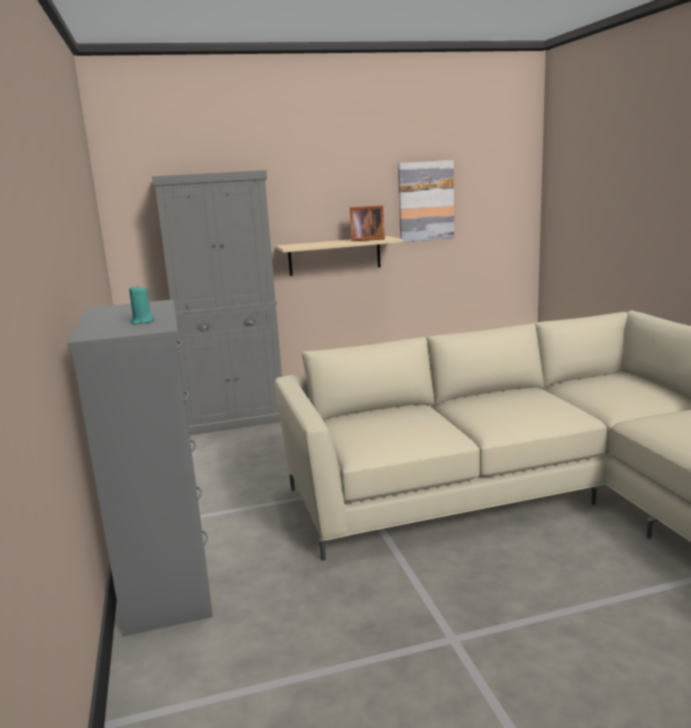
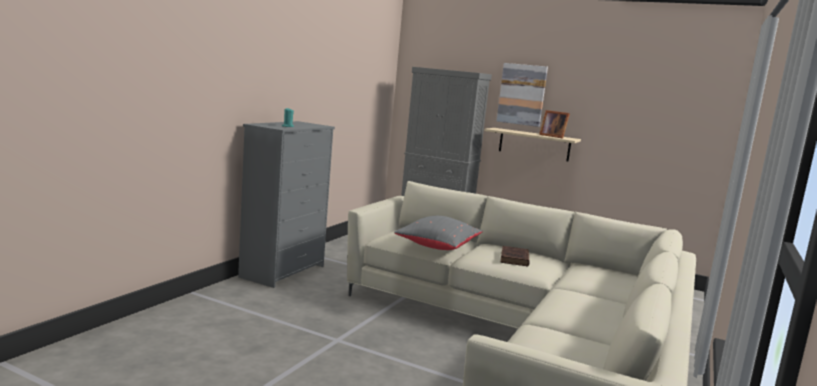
camera: 40 degrees right, 5 degrees down
picture [398,160,454,243] -> picture moved to [497,63,548,127]
none -> grey pillow [394,216,483,250]
none -> brown book [501,246,530,267]

